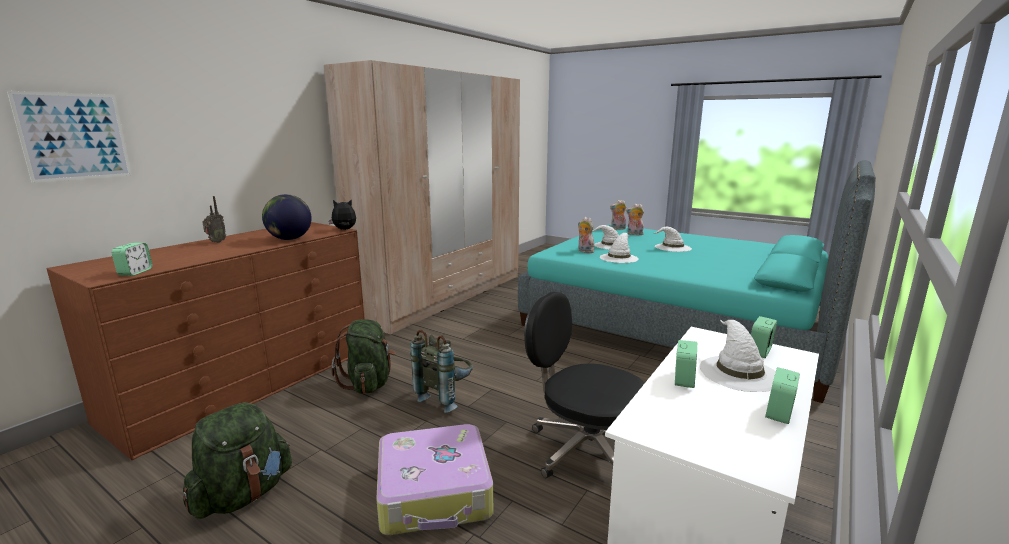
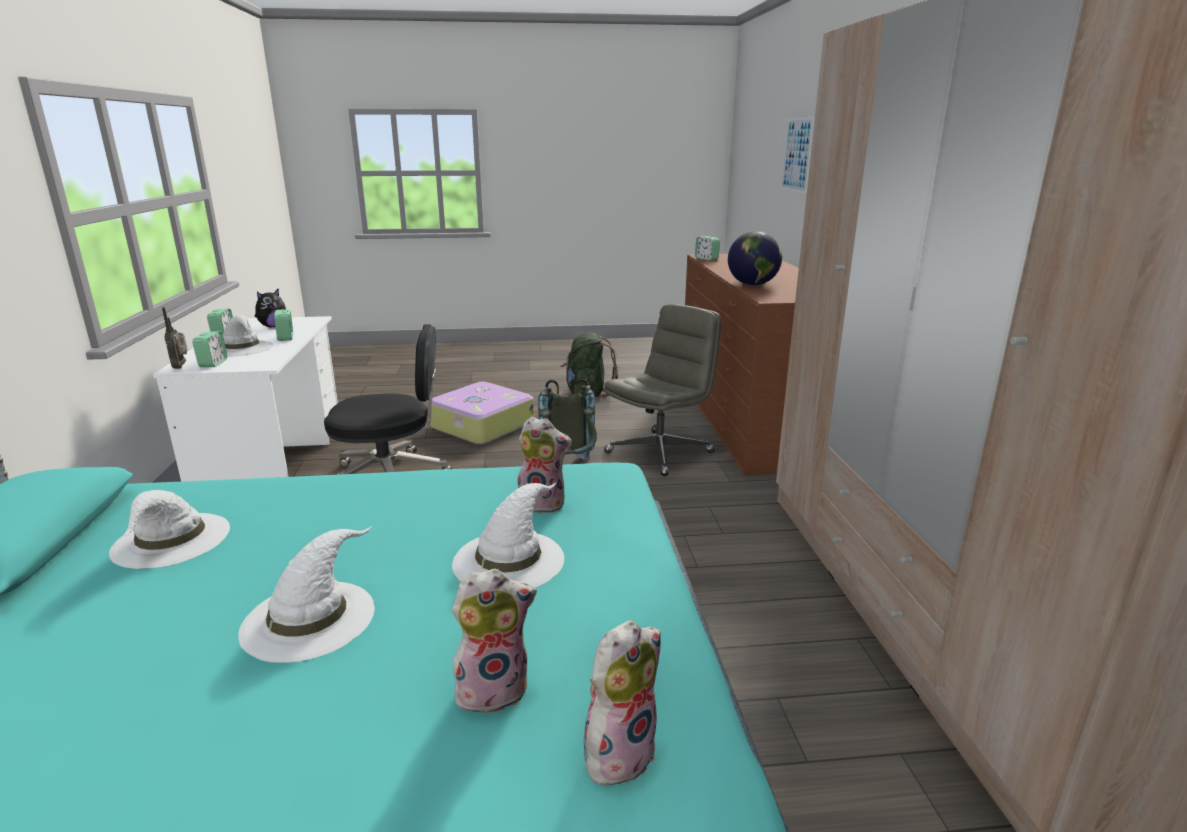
camera: 140 degrees right, 5 degrees up
radio [203,196,226,243] -> radio moved to [162,307,188,369]
plush toy [329,199,356,230] -> plush toy moved to [255,288,286,327]
green backpack [331,319,396,394] -> grey office chair [603,304,721,476]
white hat [600,233,639,263] -> white hat moved to [109,490,230,569]

